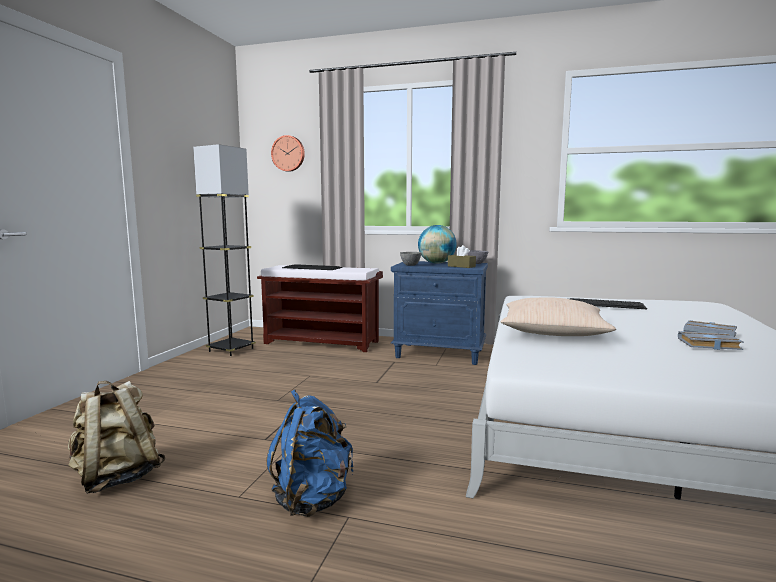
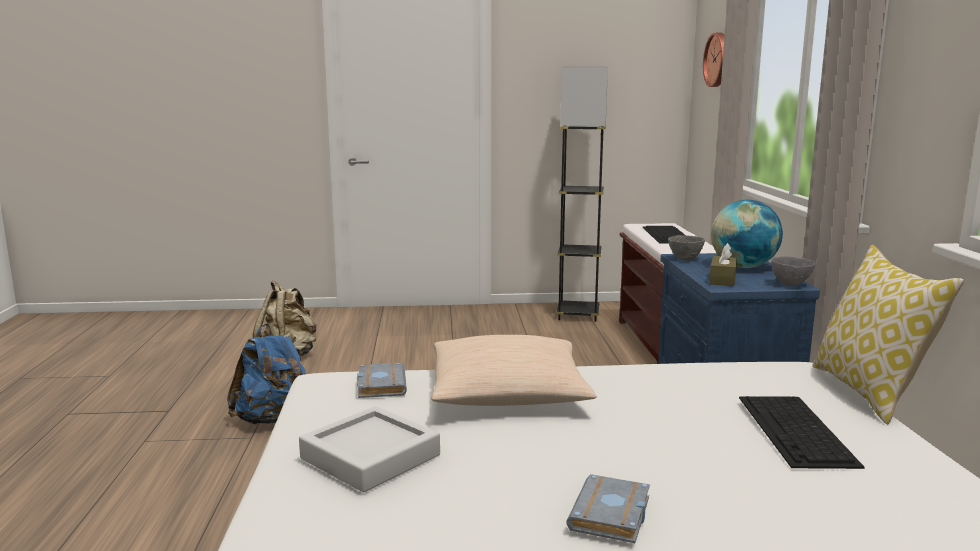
camera: 70 degrees right, 5 degrees up
grey book [678,331,744,350] -> grey book moved to [357,363,407,398]
none -> grey tray [299,406,440,493]
none -> pillow [812,245,964,425]

